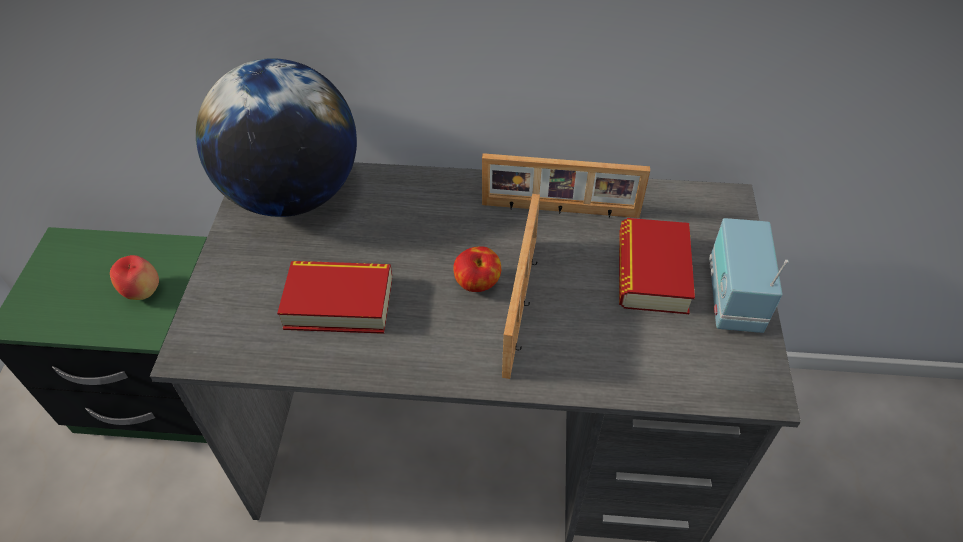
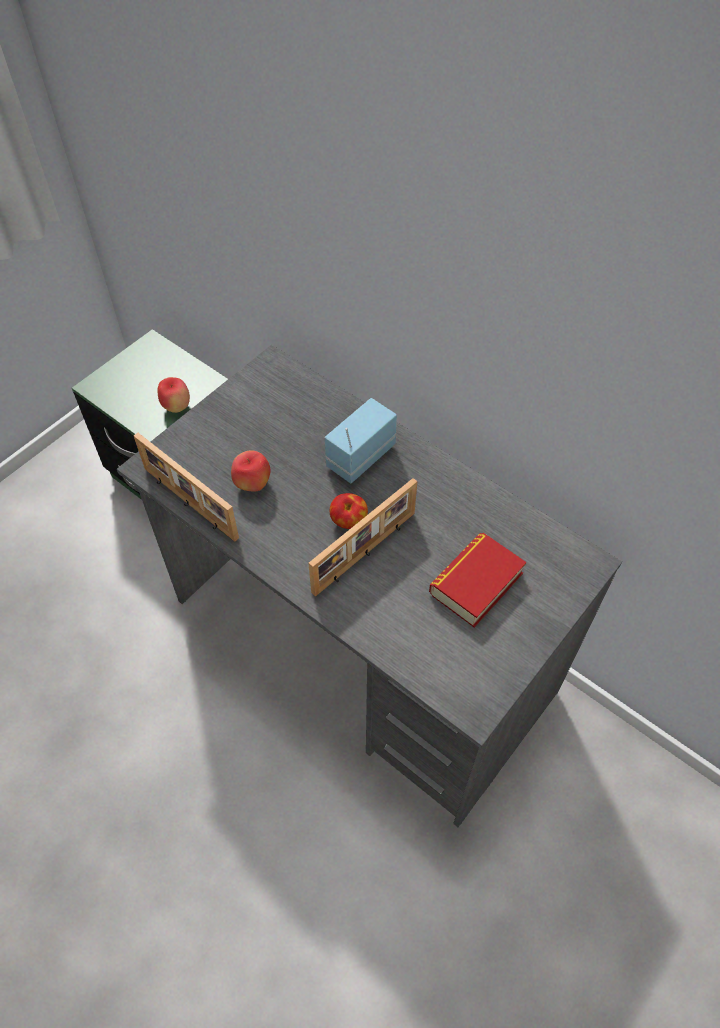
camera: 35 degrees right, 5 degrees up
globe [196,58,357,217] -> none
book [277,261,392,334] -> apple [231,450,271,491]
picture frame [482,153,650,218] -> picture frame moved to [134,433,239,542]
radio [709,218,789,333] -> radio moved to [324,398,397,483]

